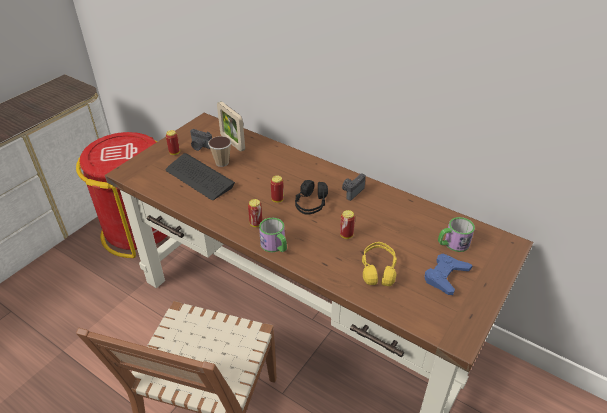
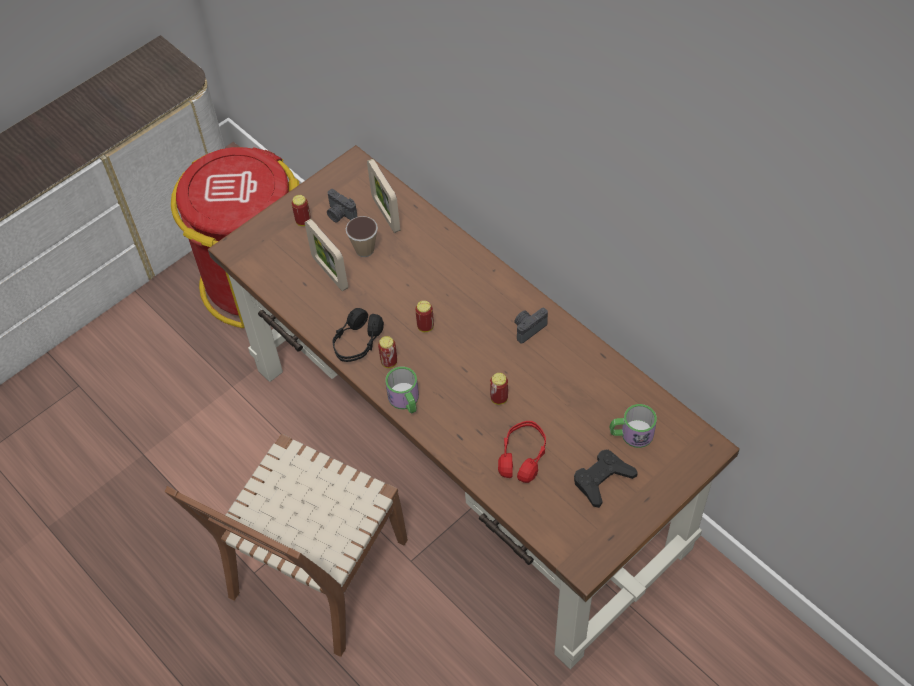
camera: 15 degrees right, 15 degrees up
keyboard [166,153,235,200] -> picture frame [305,219,348,291]
black headphones [295,180,328,215] -> black headphones moved to [332,308,384,362]
yellow headphones [362,242,397,286] -> red headphones [498,421,546,483]
blue game controller [425,254,473,295] -> black game controller [574,449,638,508]

